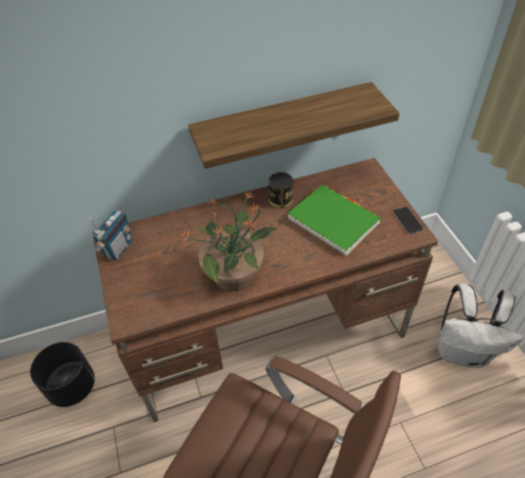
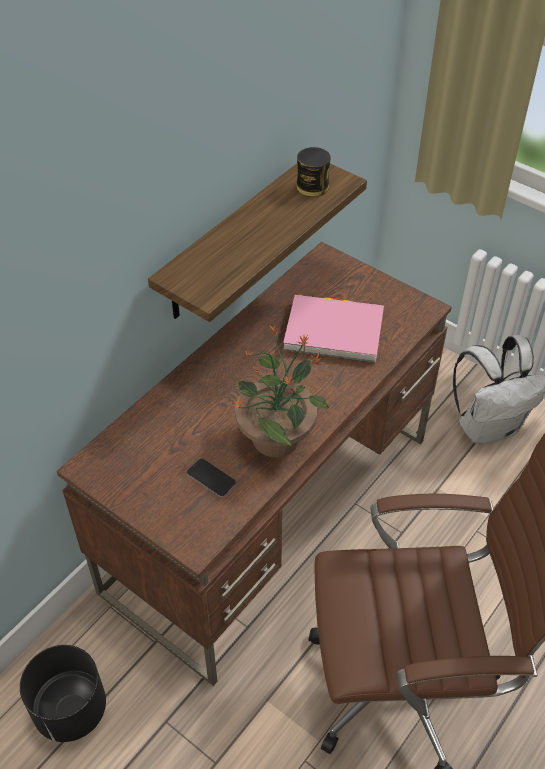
camera: 35 degrees left, 0 degrees up
radio [89,210,132,261] -> none
can [269,172,293,208] -> can moved to [297,147,331,197]
green book [287,185,381,256] -> pink book [283,295,384,362]
phone [393,207,423,234] -> phone moved to [187,459,236,497]

